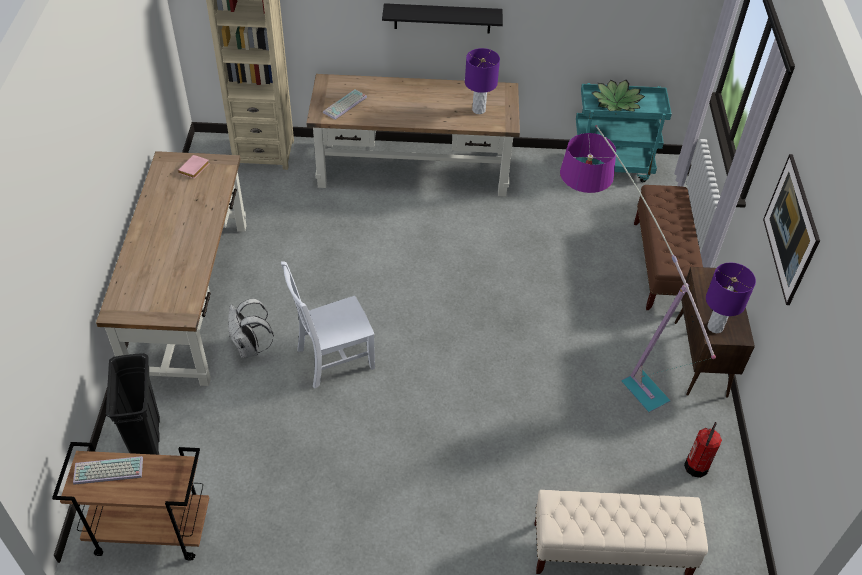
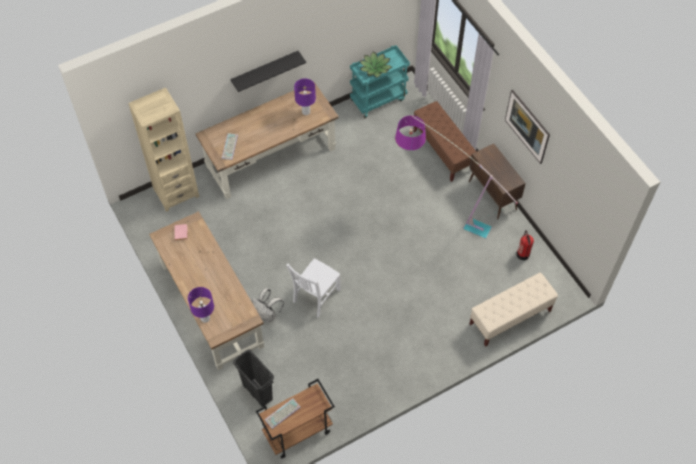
camera: 30 degrees left, 10 degrees up
purple table lamp [706,263,756,333] -> purple table lamp moved to [188,287,214,323]

